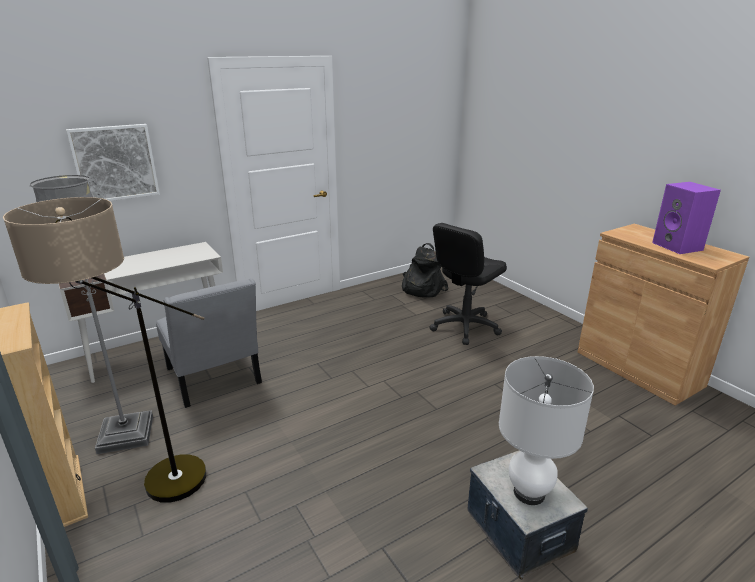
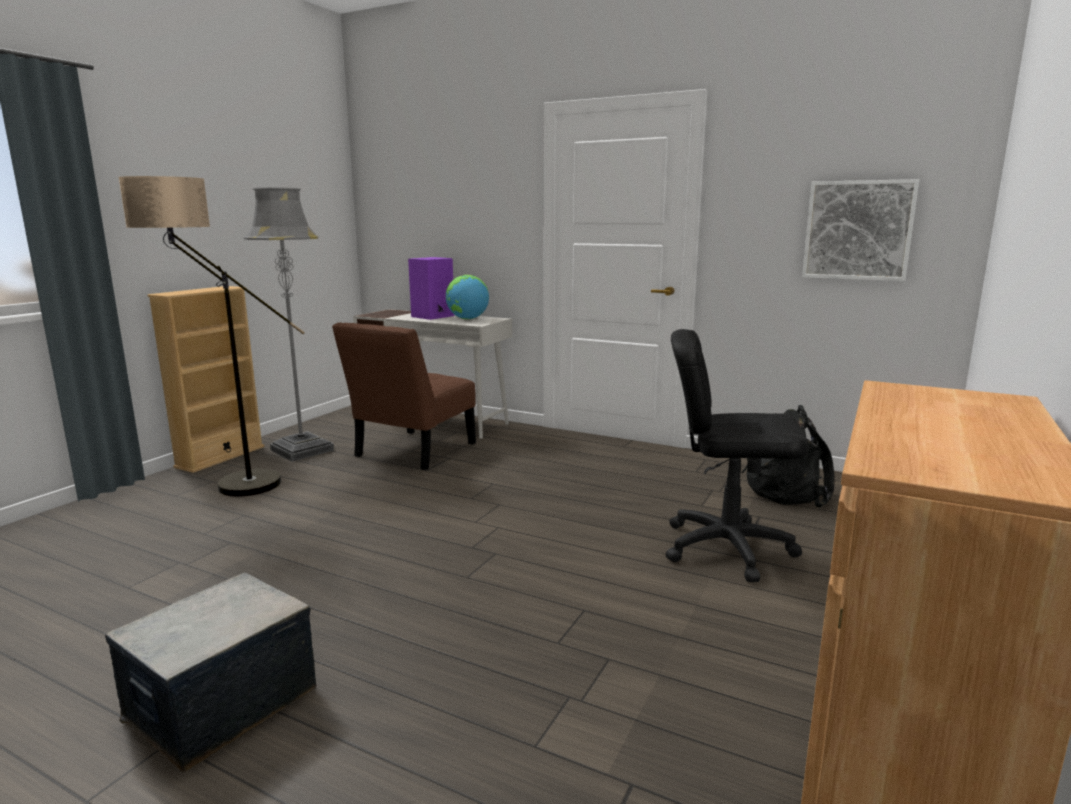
camera: 60 degrees right, 10 degrees down
picture [66,124,160,201] -> picture moved to [802,179,919,281]
grey chair [156,278,262,408] -> brown chair [332,322,476,470]
white table lamp [499,356,594,505] -> none
purple speaker [652,182,721,254] -> purple speaker moved to [408,257,455,320]
none -> globe [446,275,489,319]

